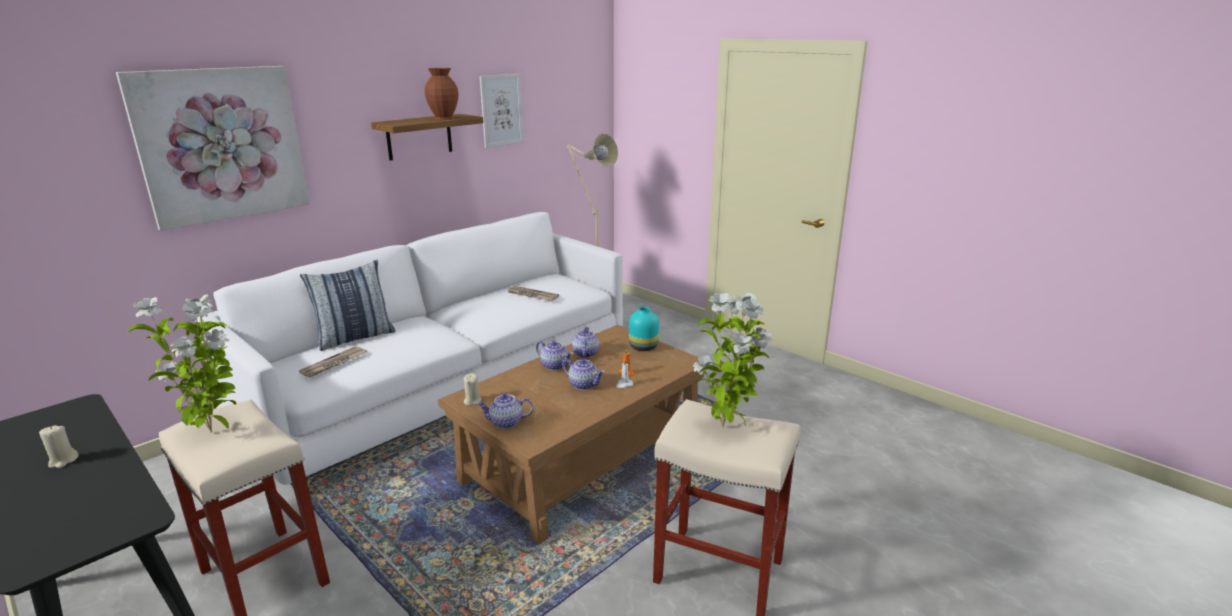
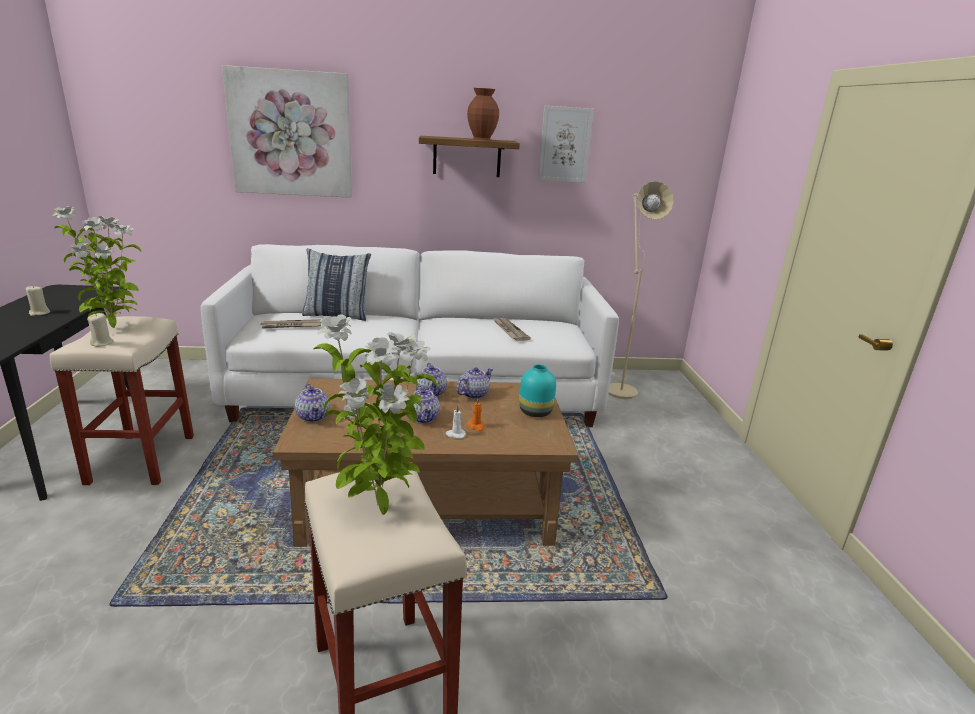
camera: 40 degrees right, 0 degrees up
beige candle [464,373,481,406] -> beige candle moved to [87,313,114,347]
teapot [477,394,533,429] -> teapot turned 150 degrees counterclockwise [295,384,330,422]

